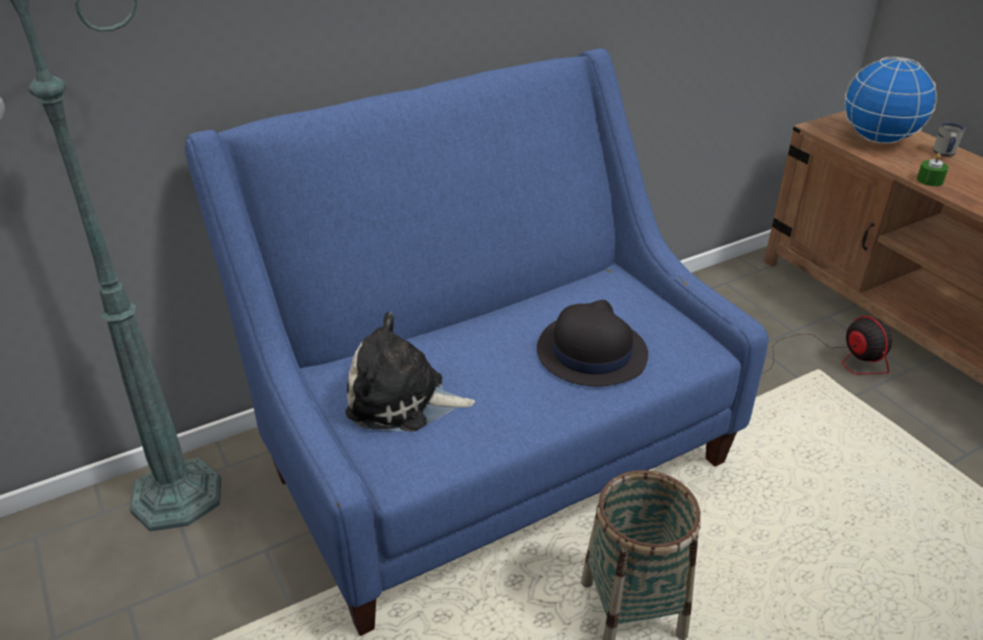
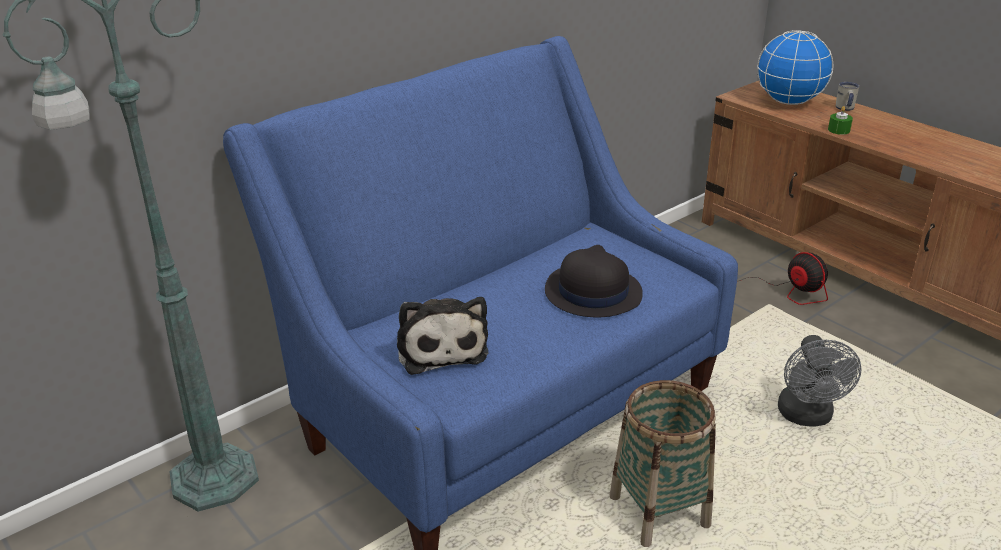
camera: 10 degrees left, 5 degrees down
plush toy [345,312,475,432] -> plush toy turned 105 degrees counterclockwise [397,297,489,375]
none -> grey fan [778,335,861,427]

